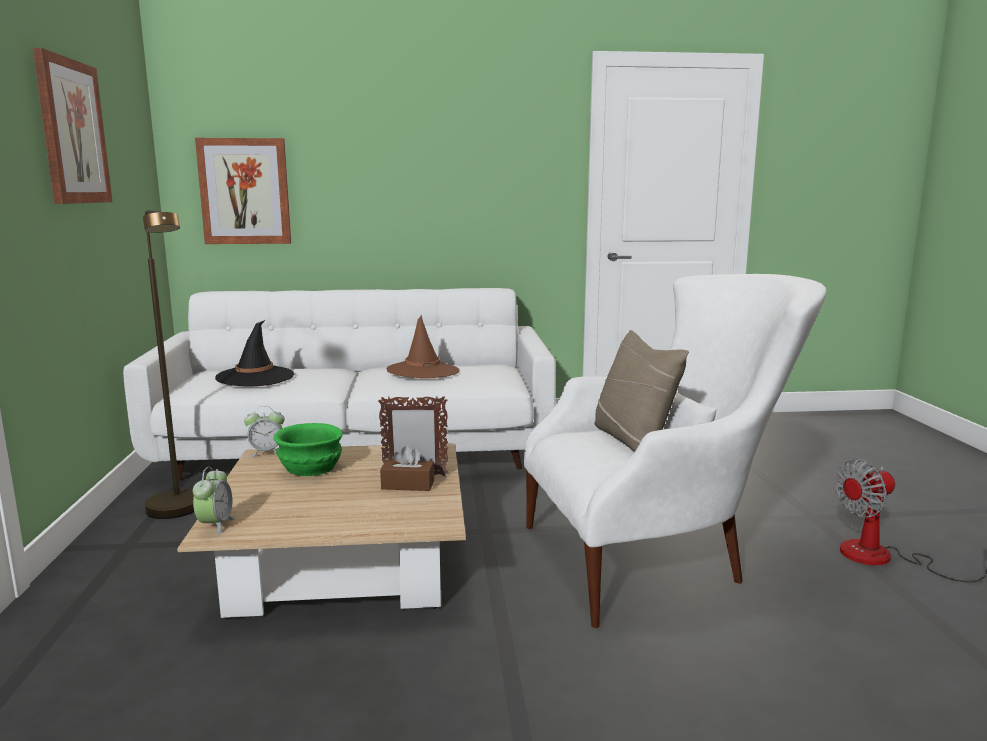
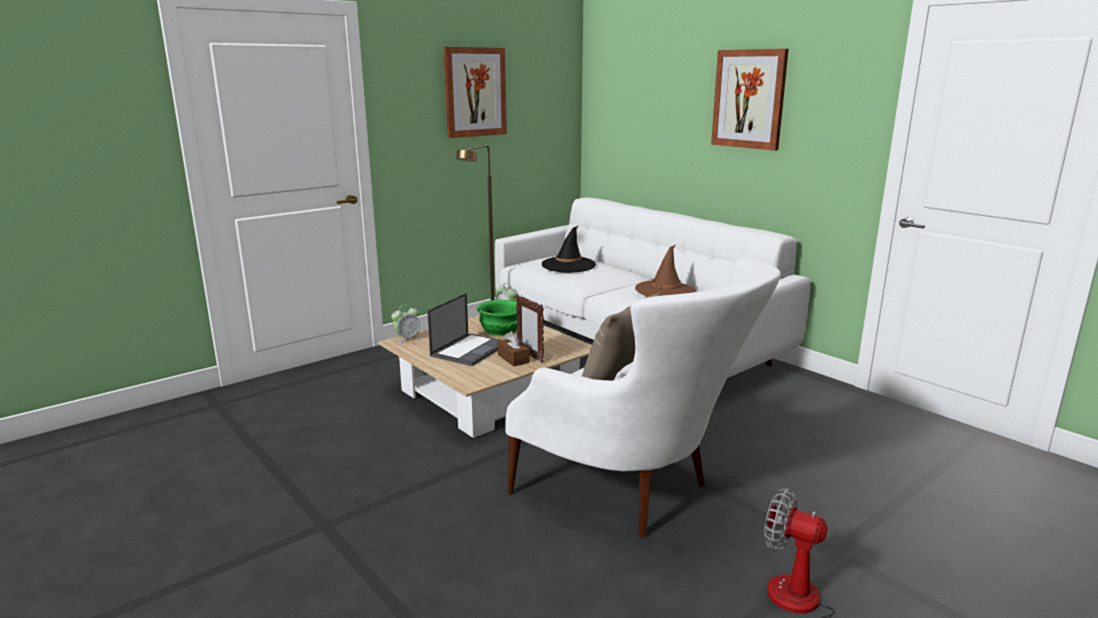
camera: 55 degrees right, 5 degrees up
picture [195,138,291,244] -> picture moved to [711,49,789,151]
none -> laptop [427,293,501,366]

